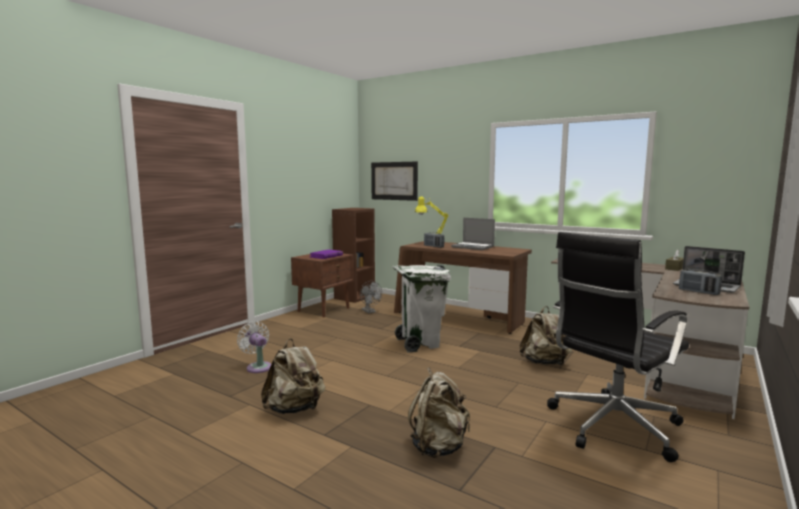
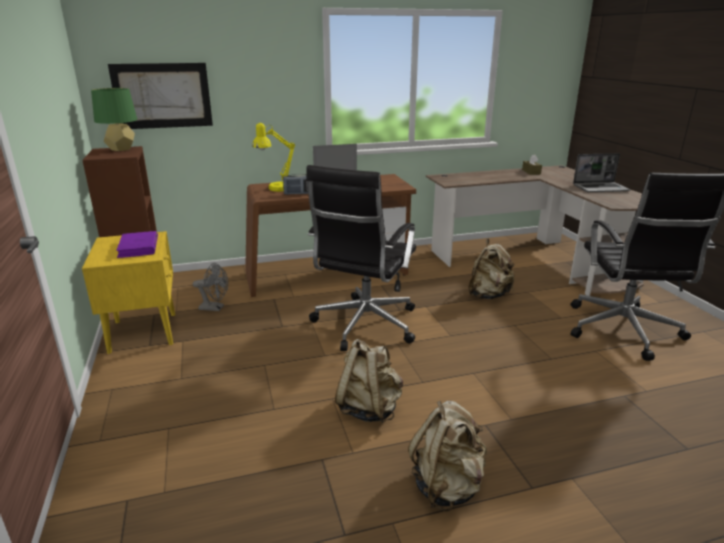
camera: 50 degrees left, 15 degrees up
white fan [237,321,271,373] -> none
brown nightstand [291,253,354,317] -> yellow nightstand [82,231,175,354]
white trash can [392,265,451,353] -> black office chair [306,165,416,351]
beige backpack [408,367,470,458] -> beige backpack moved to [335,339,403,423]
radio [679,269,722,295] -> none
none -> green table lamp [91,88,137,151]

